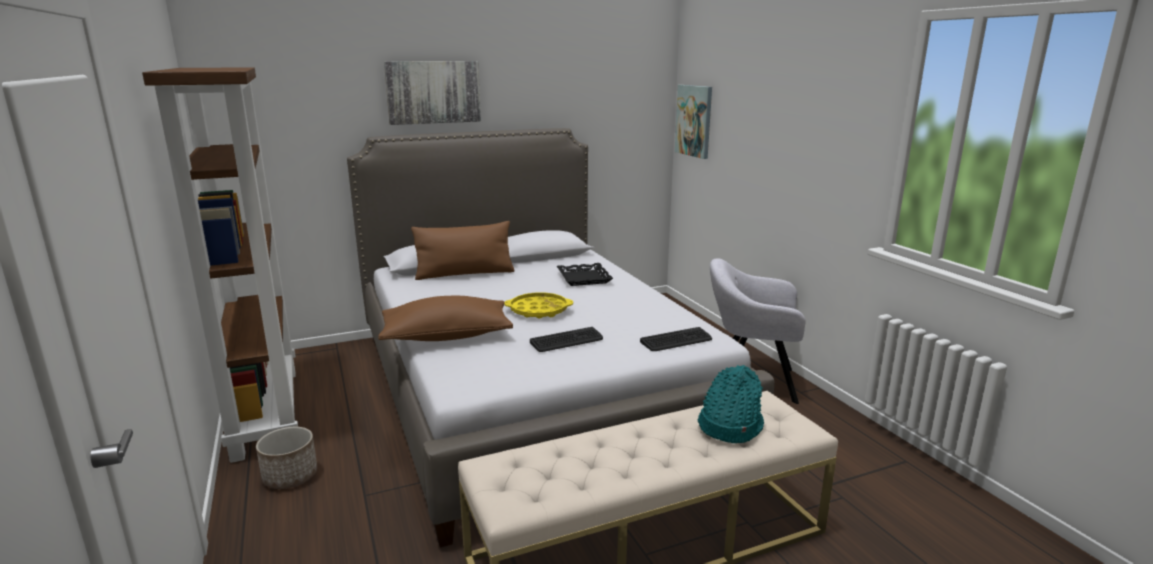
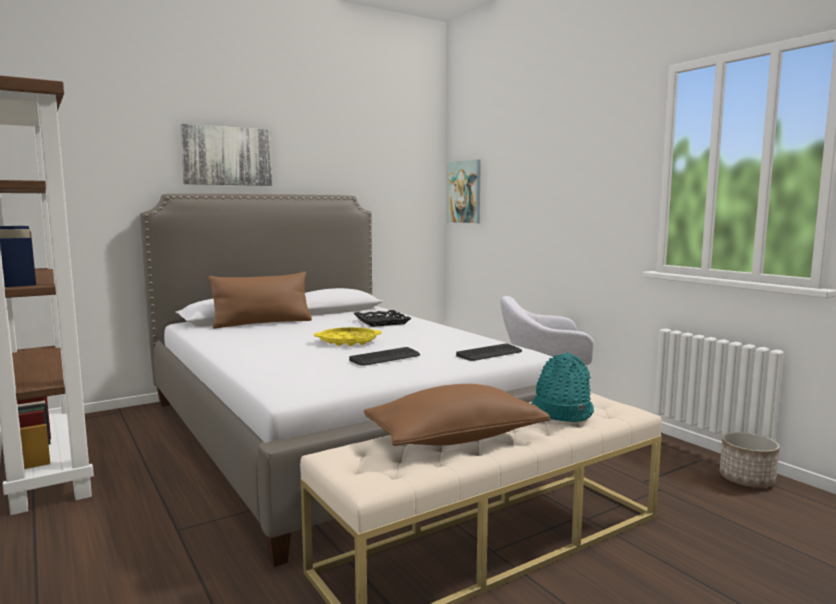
camera: 10 degrees left, 10 degrees down
planter [256,427,317,489] -> planter moved to [720,432,780,488]
brown pillow [378,296,513,341] -> brown pillow moved to [364,384,550,446]

